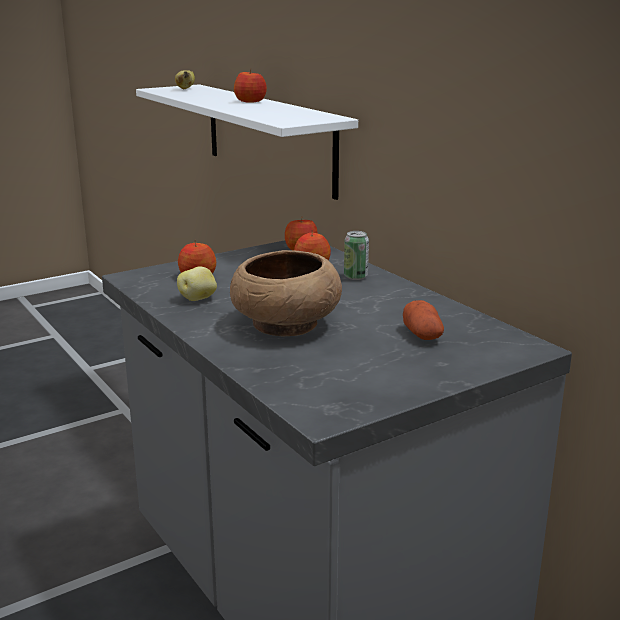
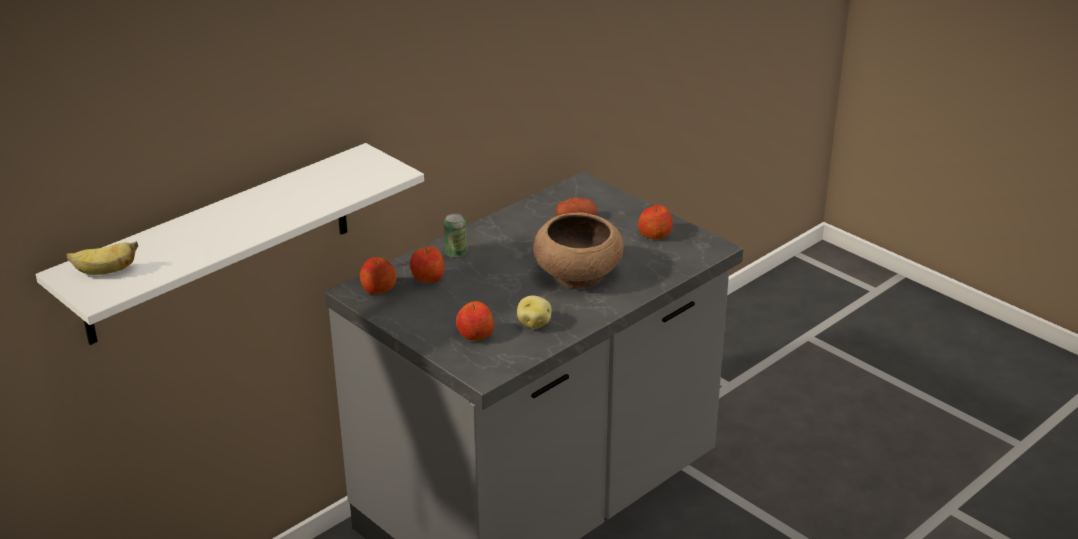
camera: 100 degrees left, 10 degrees up
apple [234,68,267,103] -> apple moved to [638,205,673,239]

